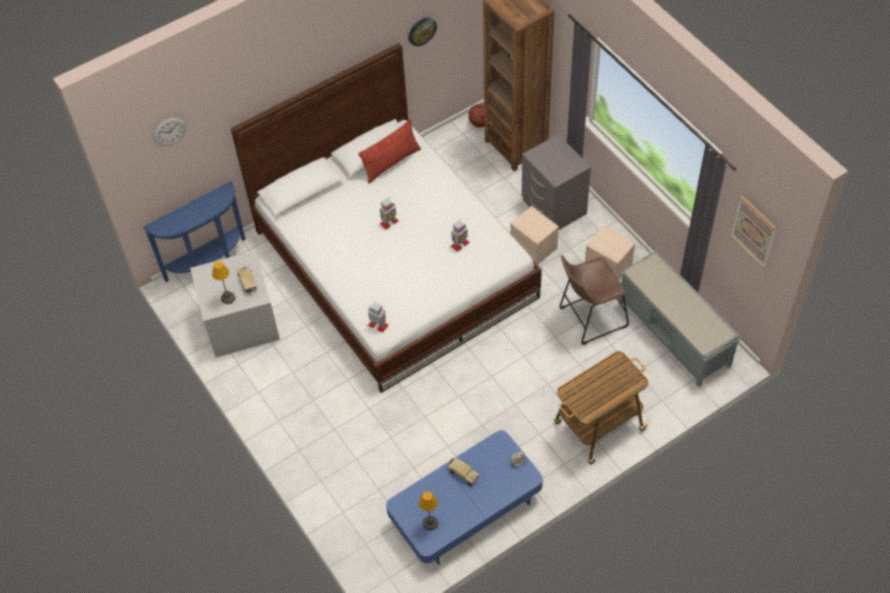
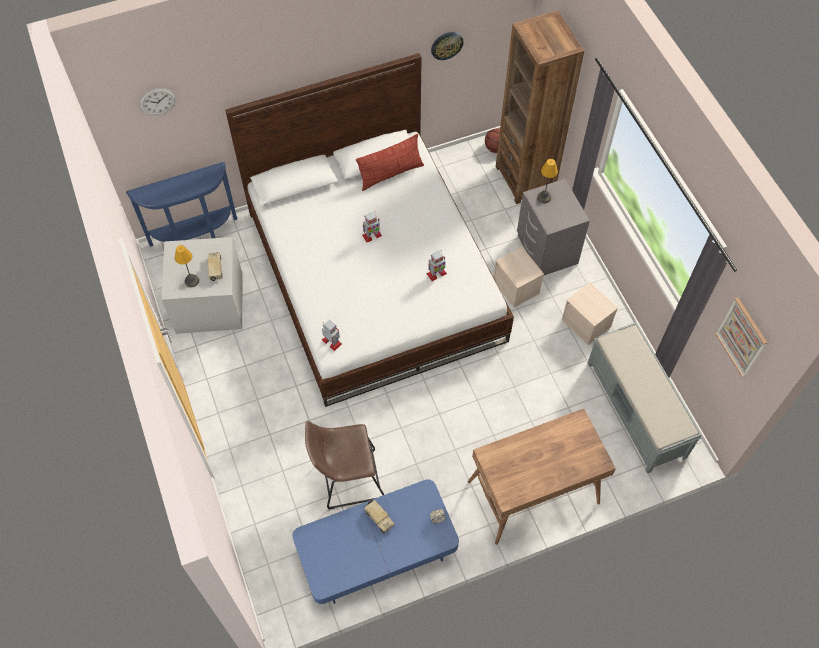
camera: 10 degrees right, 5 degrees up
table lamp [419,491,438,531] -> table lamp moved to [537,159,558,203]
cart [554,351,650,464] -> brown desk [468,409,616,545]
brown stool [559,255,629,345] -> brown stool moved to [305,421,384,510]

